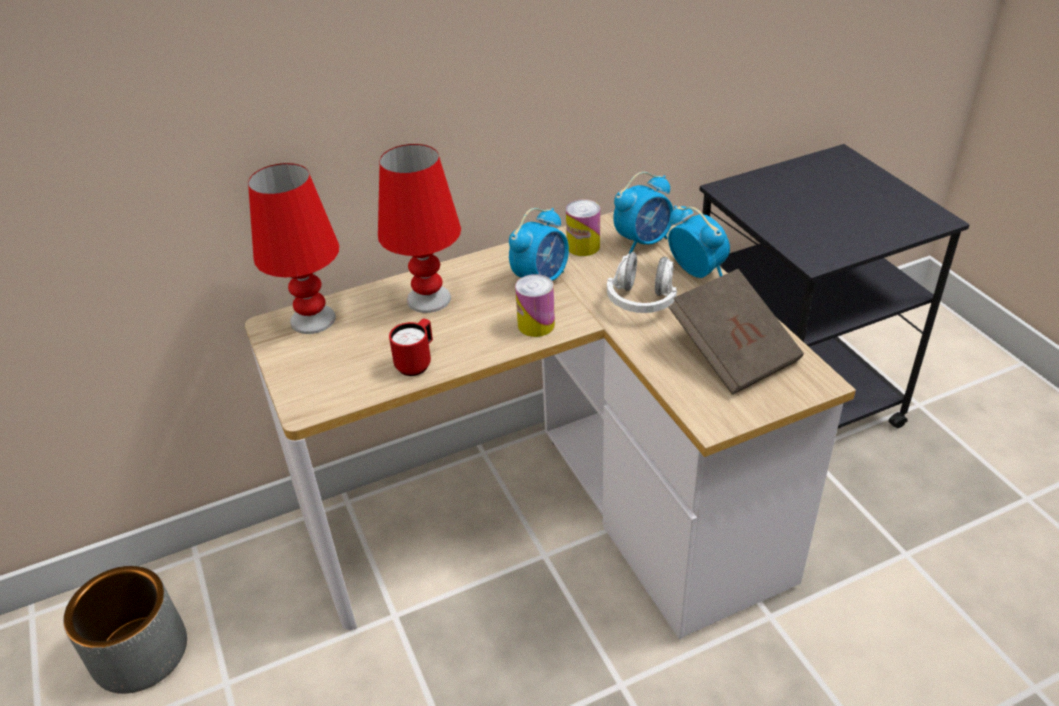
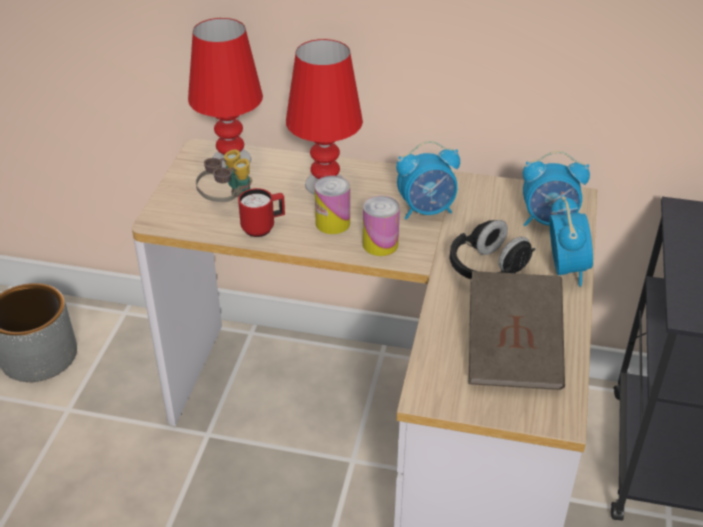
camera: 35 degrees right, 0 degrees up
can [566,199,600,256] -> can moved to [315,176,350,234]
white headphones [607,252,677,313] -> black headphones [449,220,536,279]
none -> binoculars [196,149,252,202]

